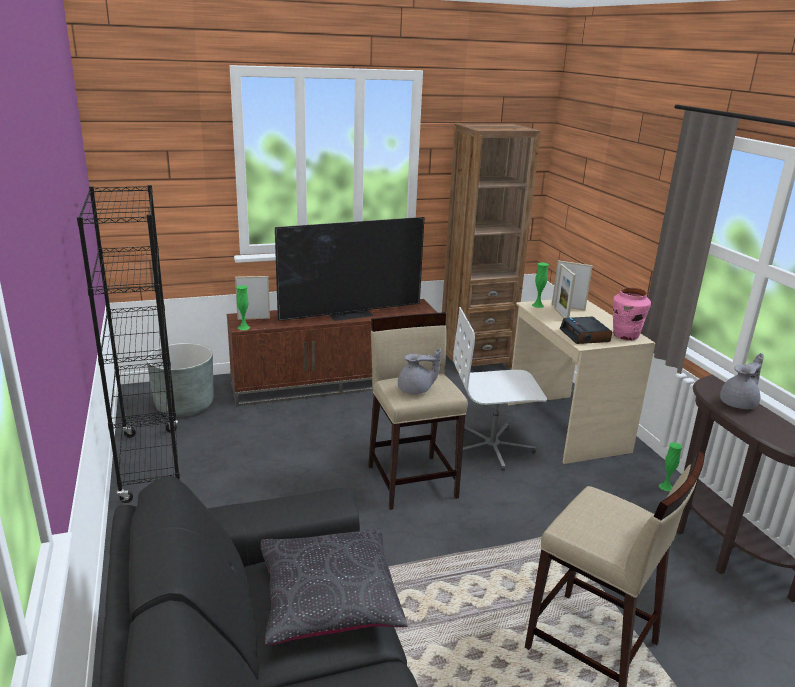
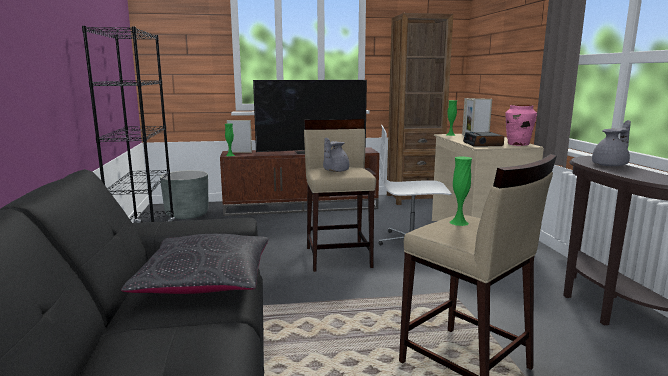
camera: 10 degrees right, 10 degrees down
grey teapot [398,349,441,394] -> grey teapot turned 120 degrees clockwise [323,138,349,172]
green vase [659,442,682,491] -> green vase moved to [450,157,472,226]

